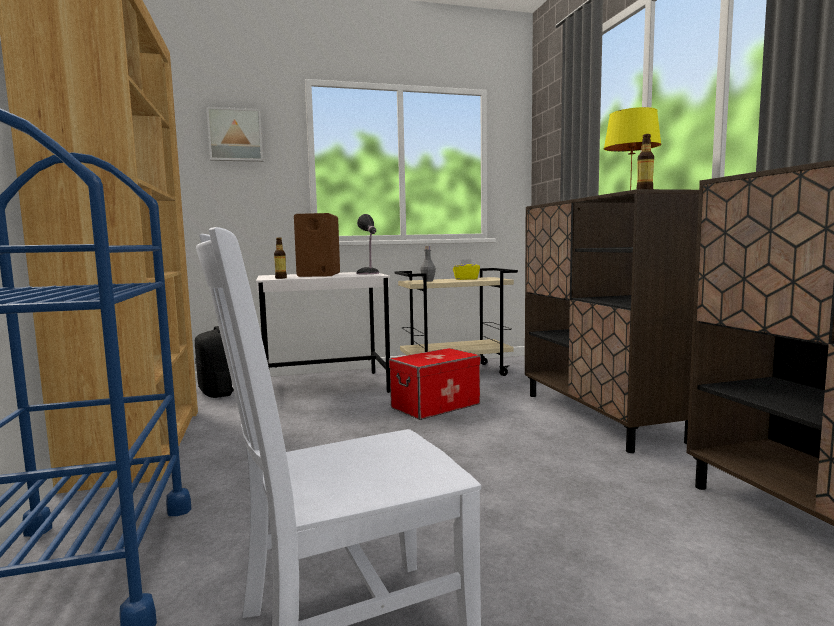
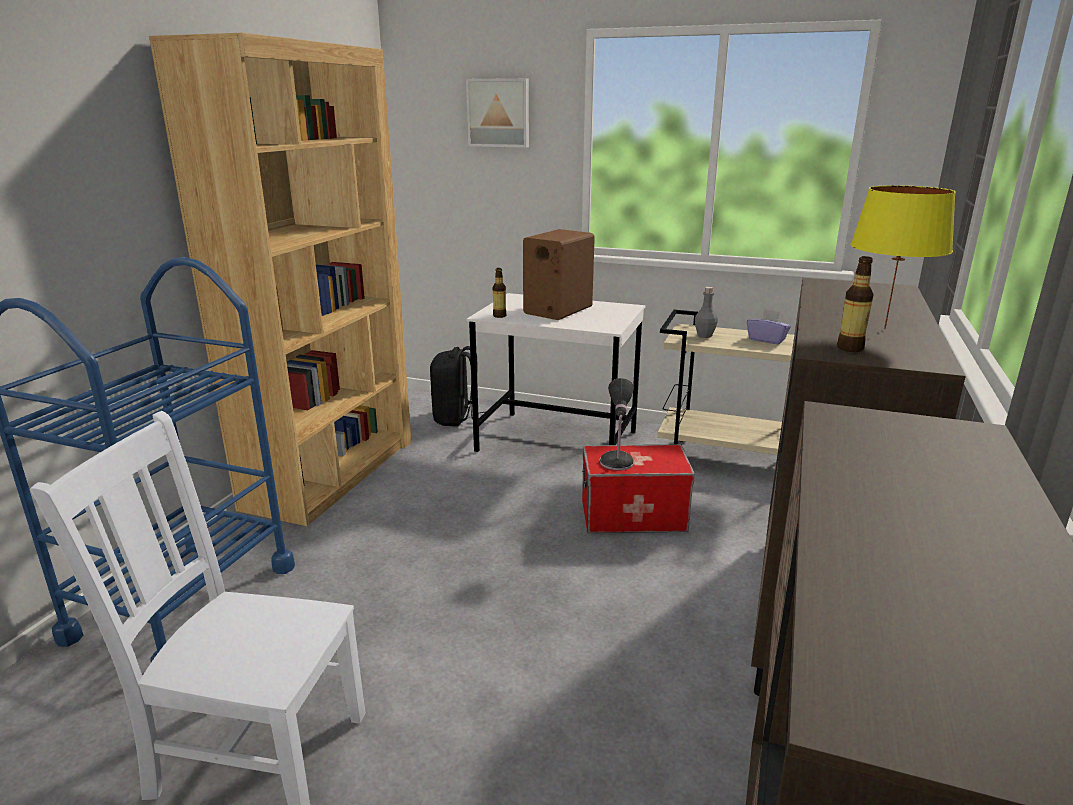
camera: 35 degrees right, 15 degrees up
table lamp [356,214,379,274] -> table lamp moved to [600,378,634,470]
yellow tissue box [453,259,480,280] -> purple tissue box [747,309,791,344]

